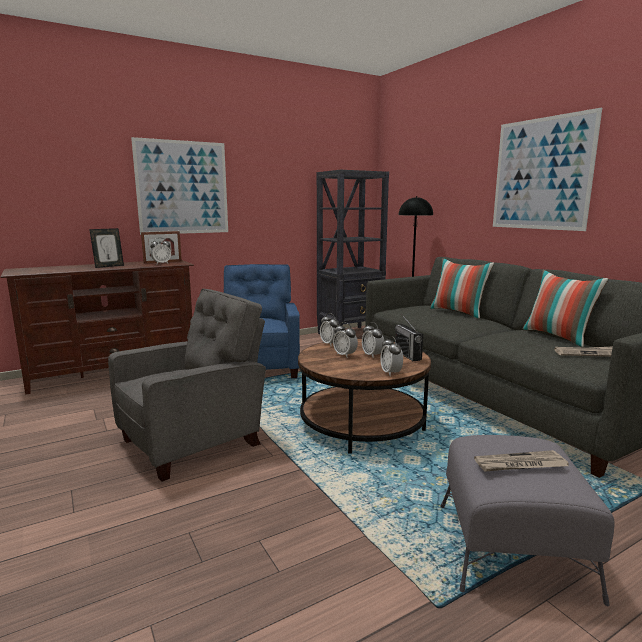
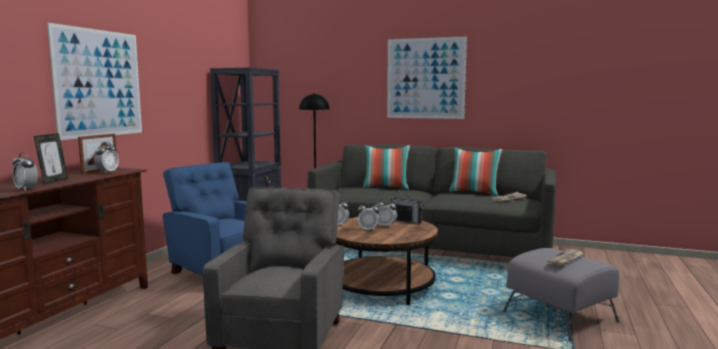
camera: 40 degrees left, 5 degrees down
alarm clock [380,336,403,376] -> alarm clock moved to [12,152,38,191]

